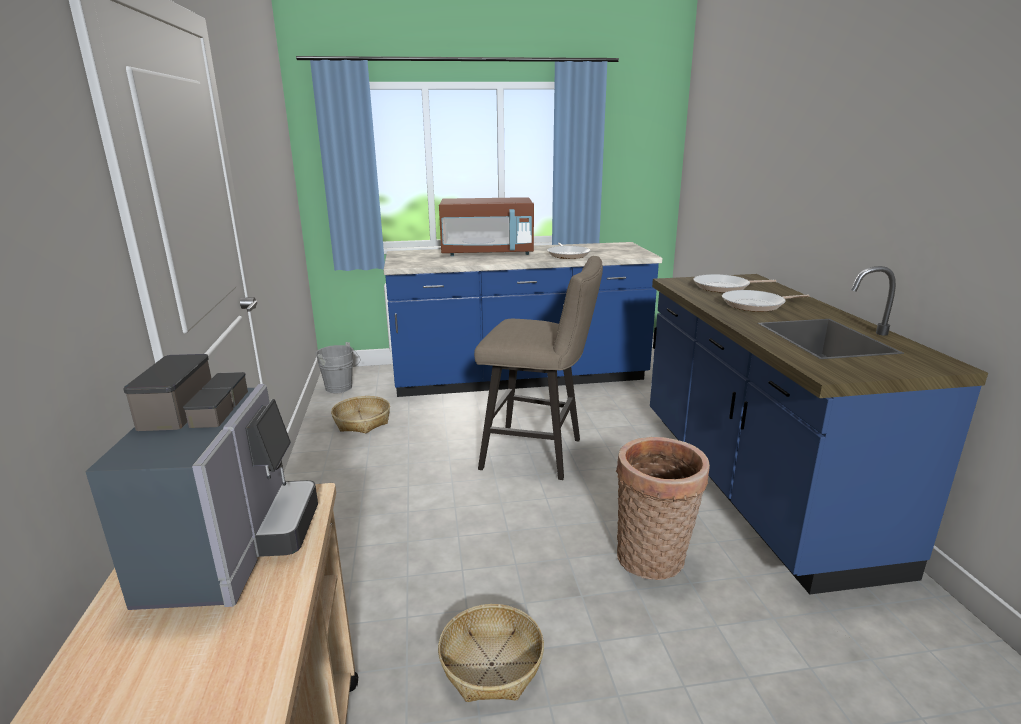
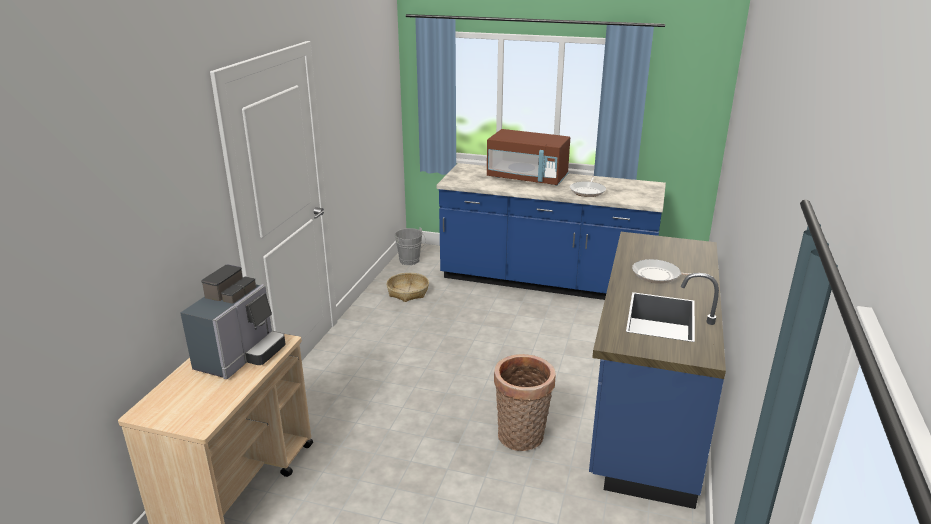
camera: 25 degrees right, 5 degrees up
basket [438,604,544,702] -> none
beige stool [474,256,603,480] -> none
frying pan [693,274,776,293] -> none

